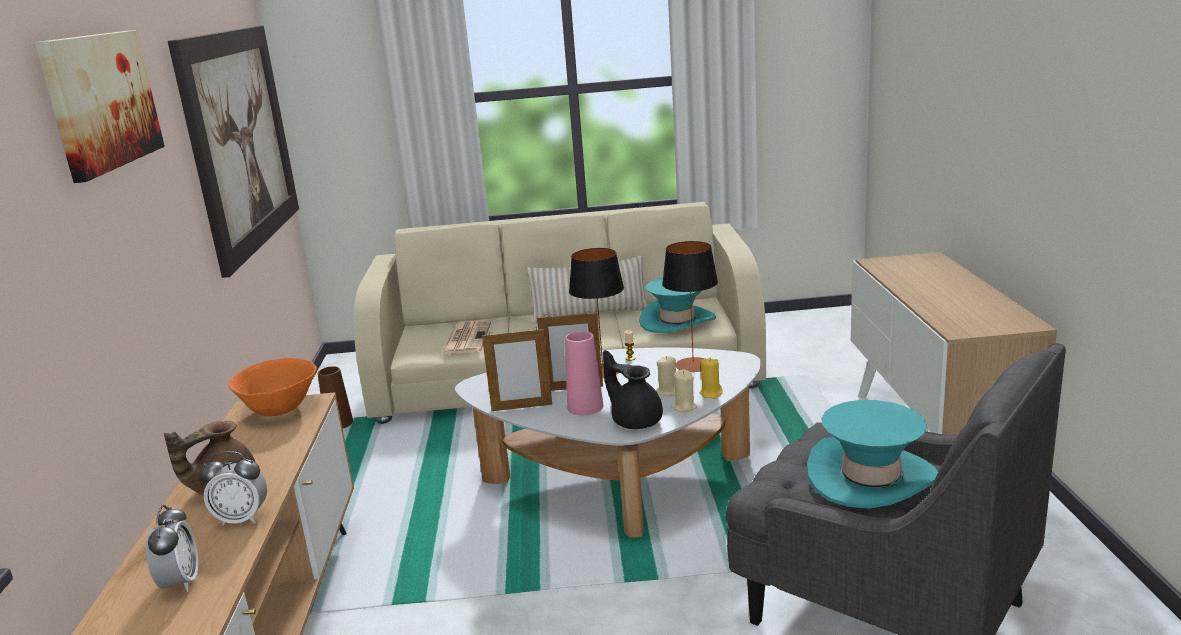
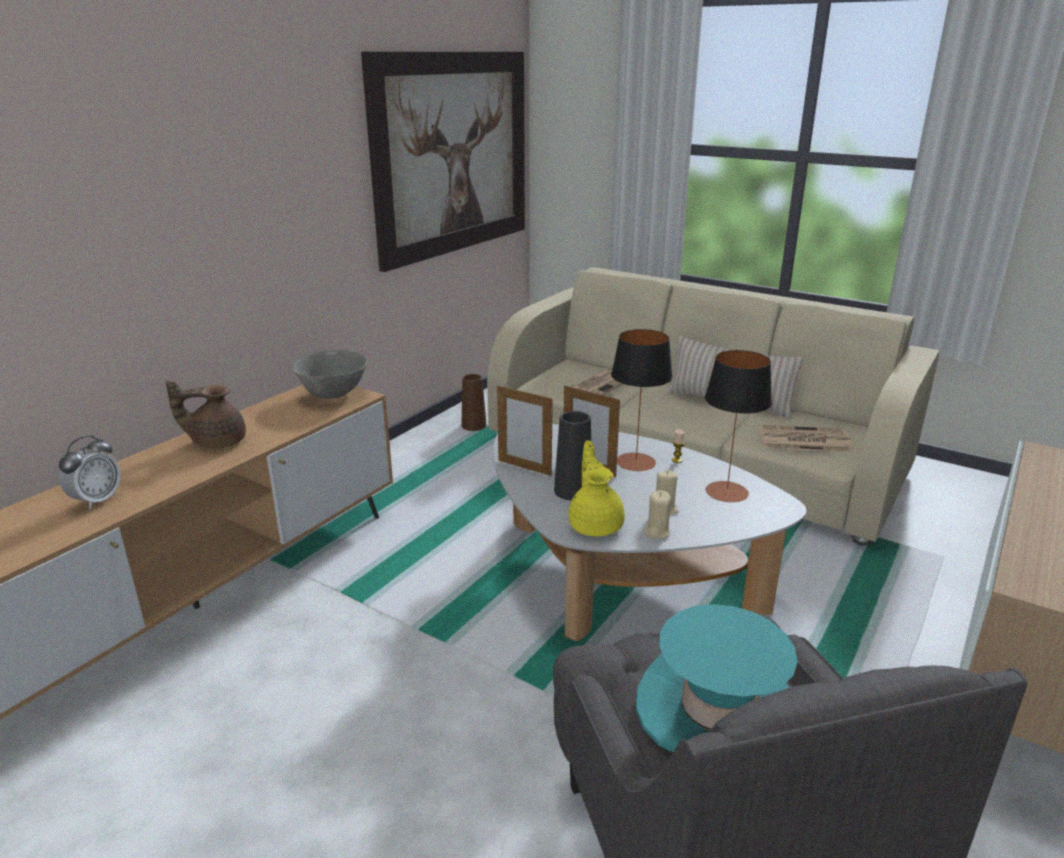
camera: 35 degrees right, 5 degrees up
picture [35,30,164,183] -> none
alarm clock [200,451,267,526] -> none
orange bowl [229,358,317,416] -> grey bowl [292,350,368,399]
pink vase [565,331,603,415] -> black vase [554,411,591,501]
black teapot [603,350,663,429] -> yellow teapot [568,440,625,537]
turquoise hat [639,278,716,333] -> newspaper [758,425,854,452]
yellow candle [700,358,723,399] -> none

